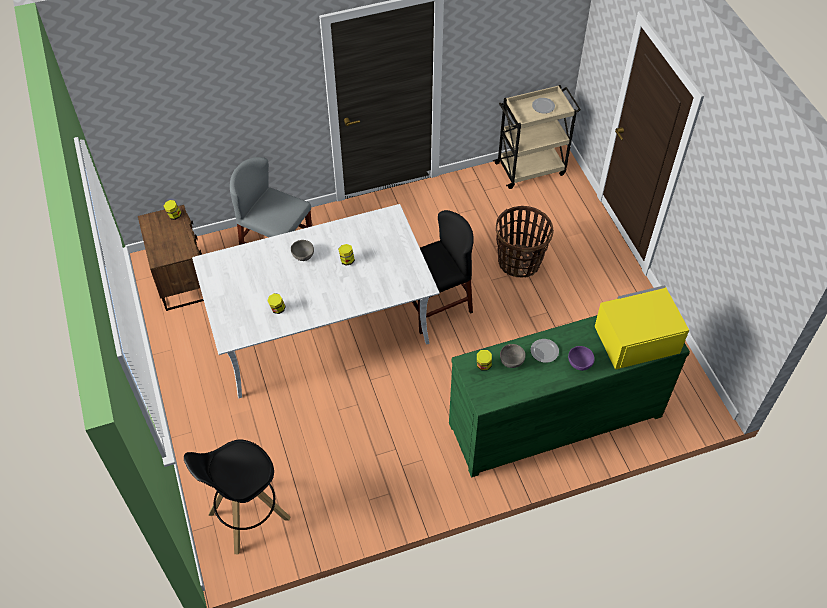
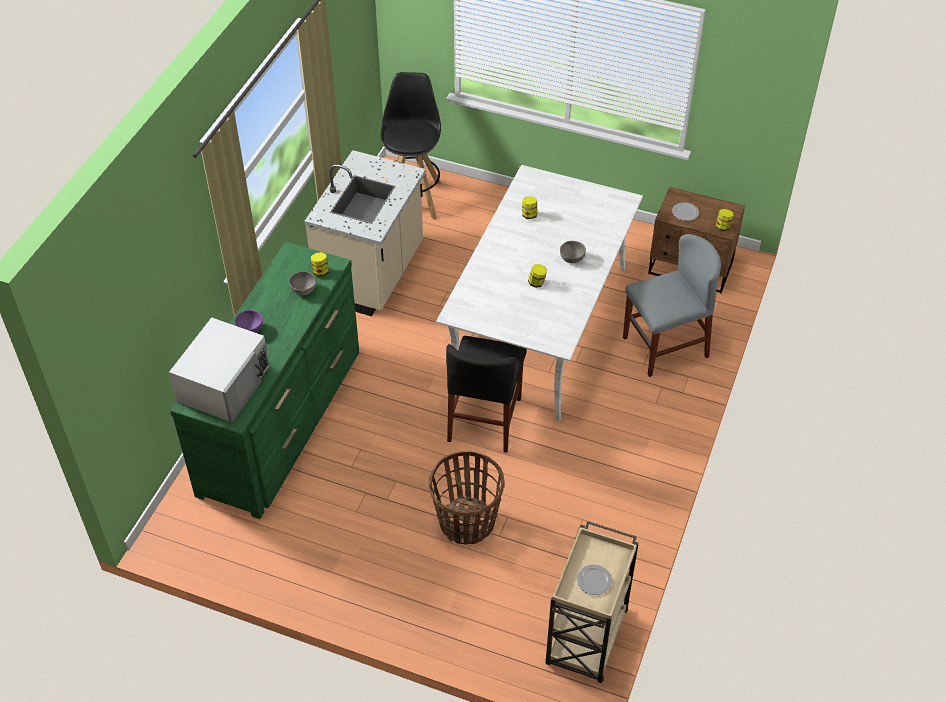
camera: 130 degrees right, 5 degrees down
plate [531,339,559,363] -> plate moved to [672,202,699,221]
yellow microwave [595,285,689,370] -> white microwave [169,317,270,422]
none -> beige counter [304,150,426,316]

